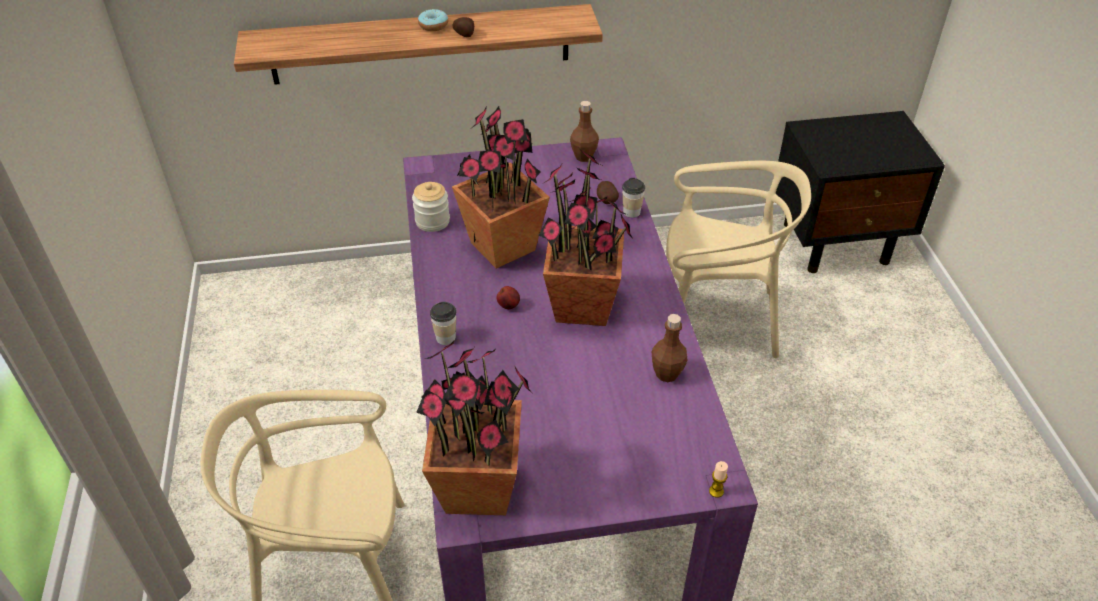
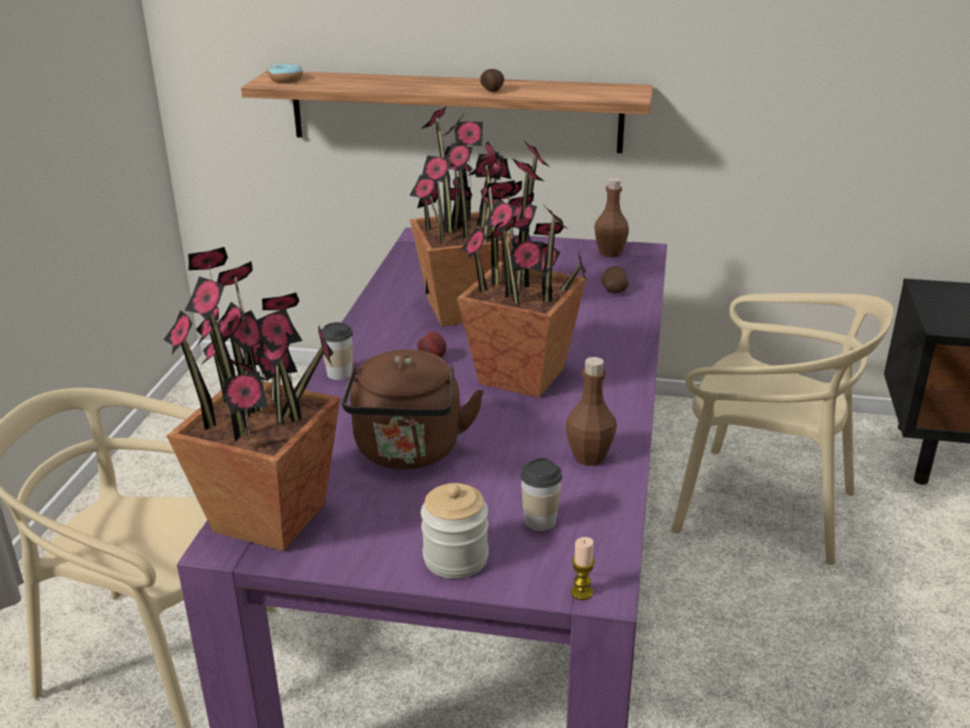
camera: 20 degrees right, 15 degrees down
jar [412,182,450,232] -> jar moved to [421,483,489,579]
donut [418,9,448,31] -> donut moved to [269,63,303,83]
cup [622,178,645,218] -> cup moved to [520,458,562,531]
none -> brown kettle [342,349,484,469]

